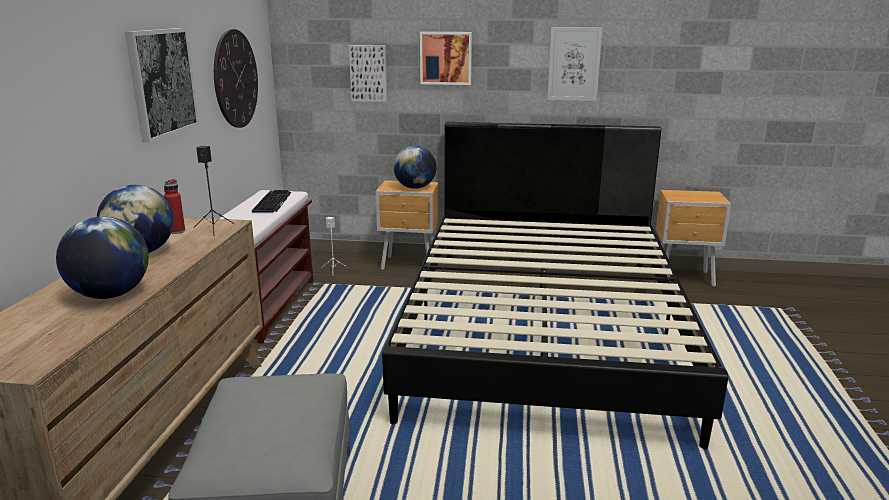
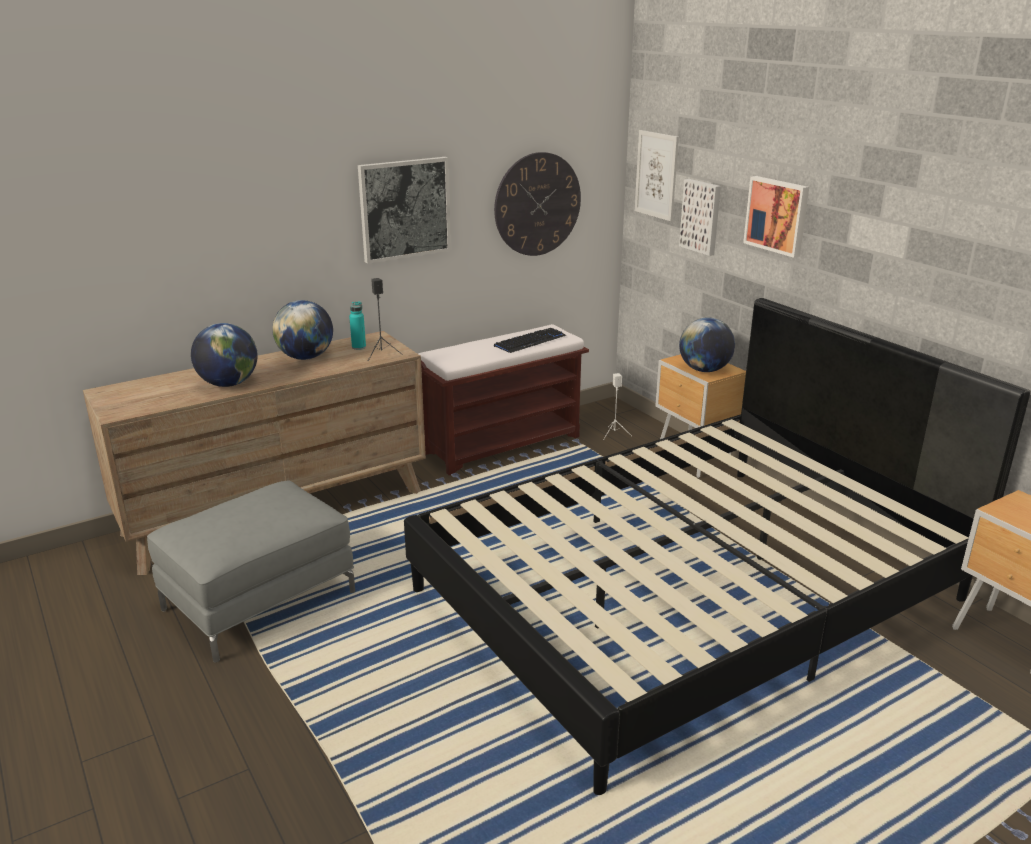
camera: 50 degrees right, 5 degrees up
red bottle [164,179,185,234] -> turquoise bottle [349,301,366,350]
picture [548,27,602,101] -> picture moved to [635,130,679,222]

